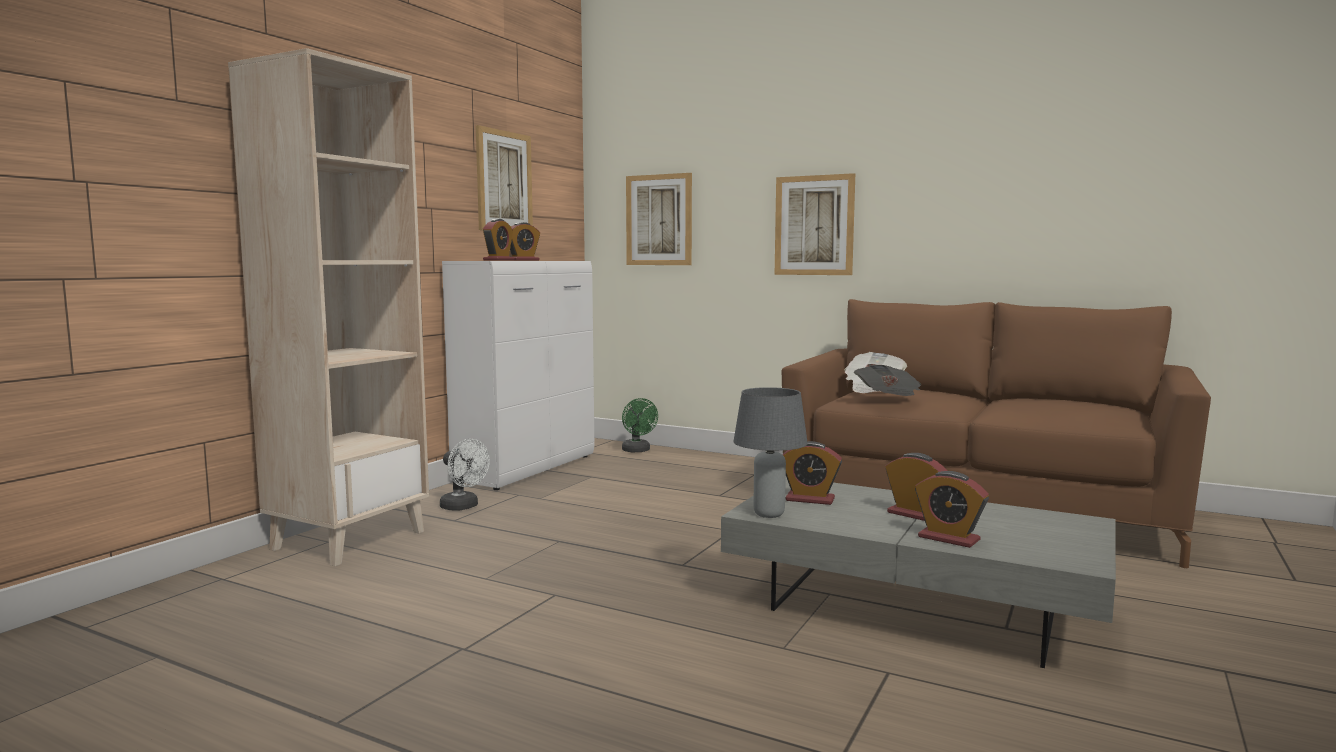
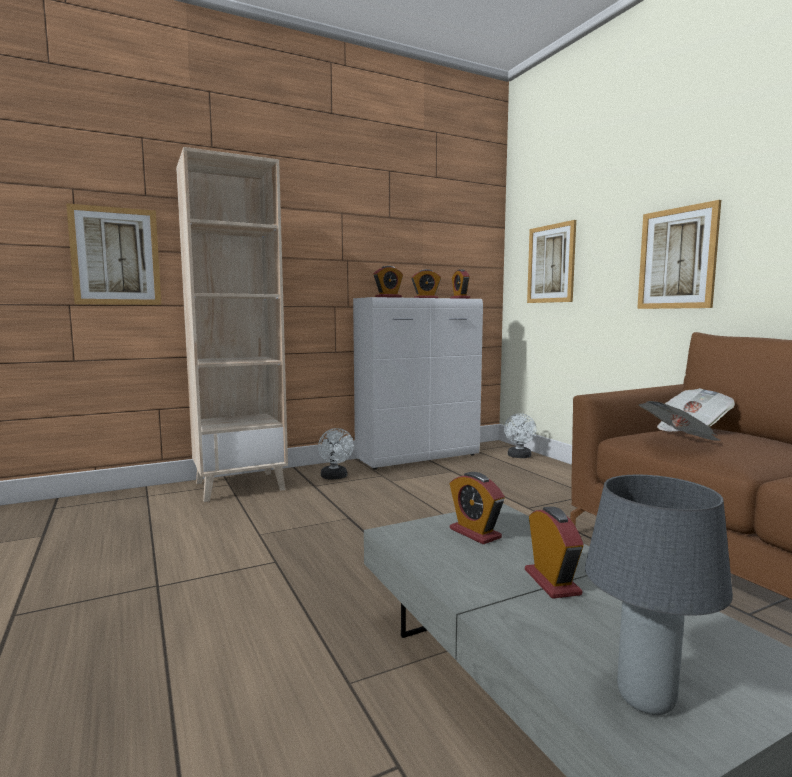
camera: 35 degrees right, 0 degrees up
picture [476,125,533,230] -> picture moved to [66,203,161,305]
green fan [622,398,658,452] -> white fan [504,413,536,458]
grey table lamp [733,387,808,518] -> grey table lamp moved to [585,475,733,715]
alarm clock [915,471,989,548] -> alarm clock moved to [450,269,470,299]

